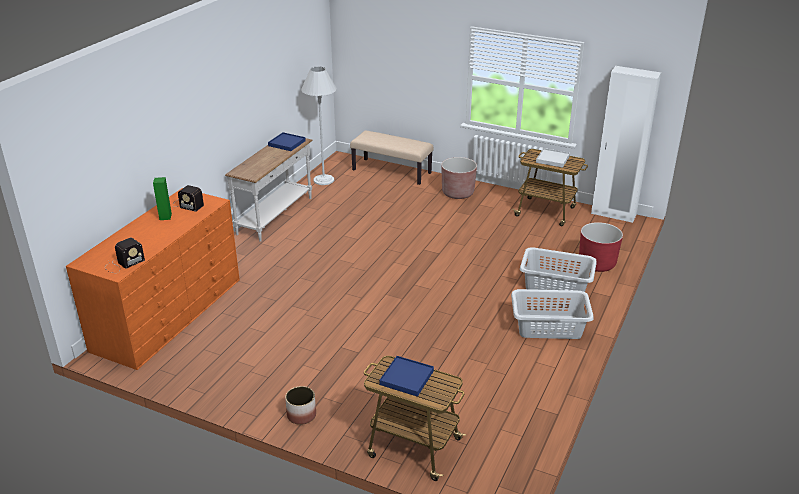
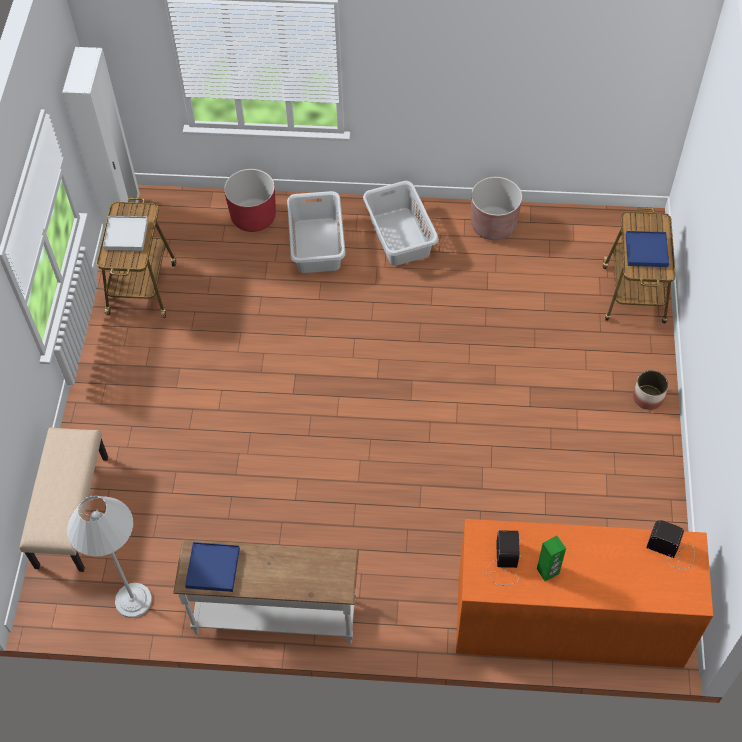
camera: 110 degrees left, 25 degrees up
brown planter [441,157,477,199] -> brown planter moved to [471,177,522,240]

